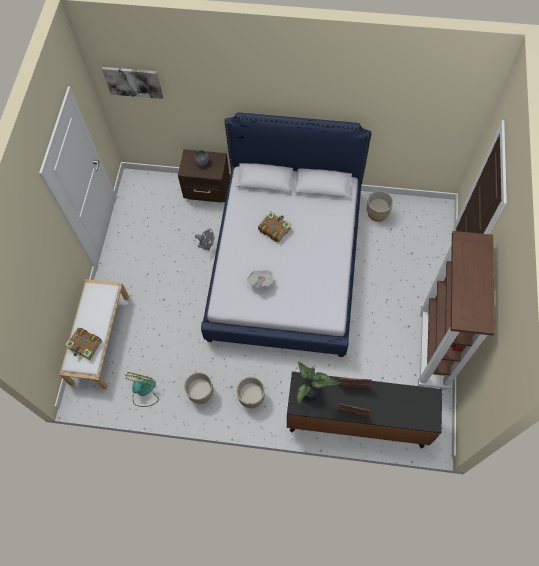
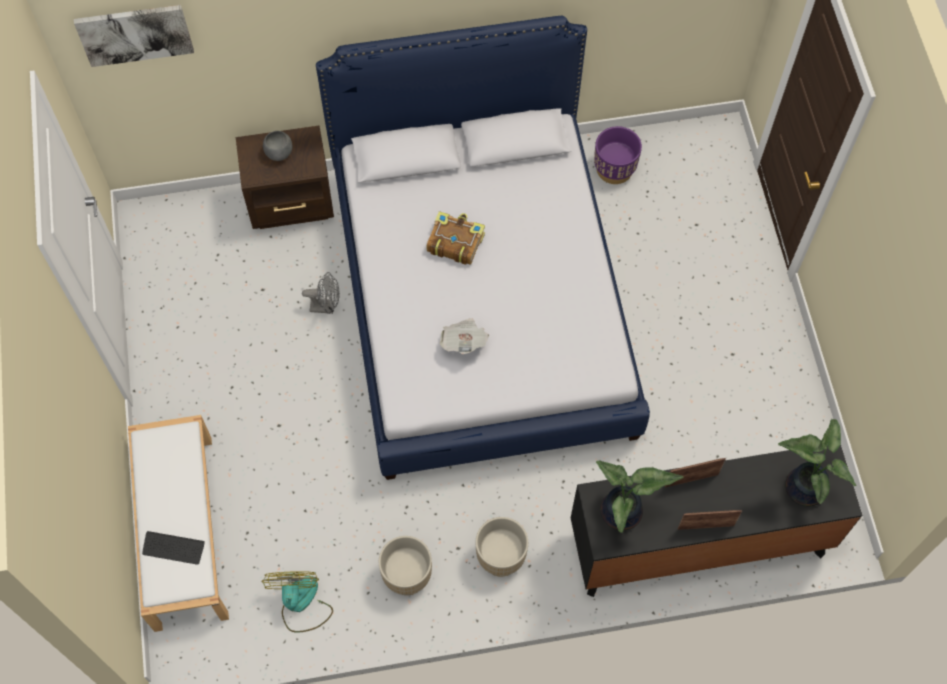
camera: 20 degrees left, 0 degrees up
book [65,328,102,360] -> keyboard [142,531,205,565]
beige planter [367,191,393,222] -> purple planter [594,126,642,184]
brown bookcase [418,231,495,390] -> none
none -> potted plant [778,419,856,507]

